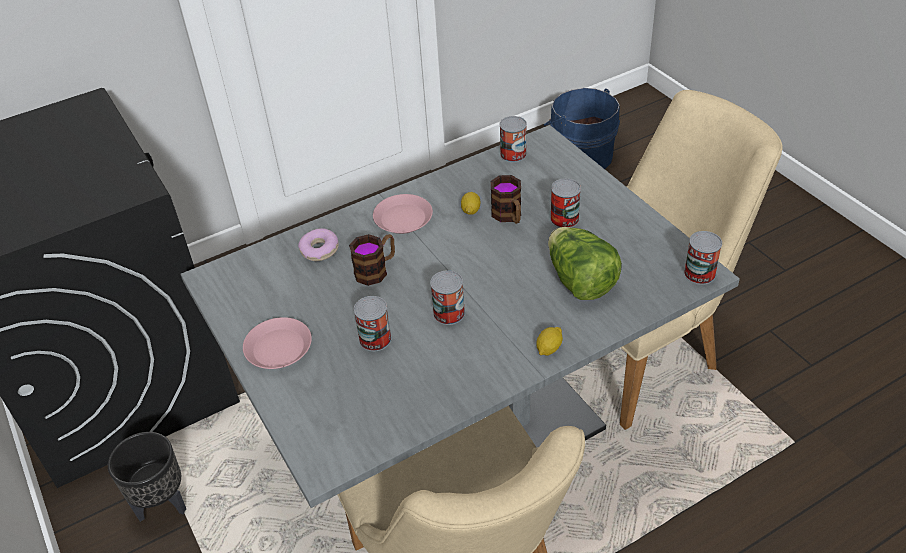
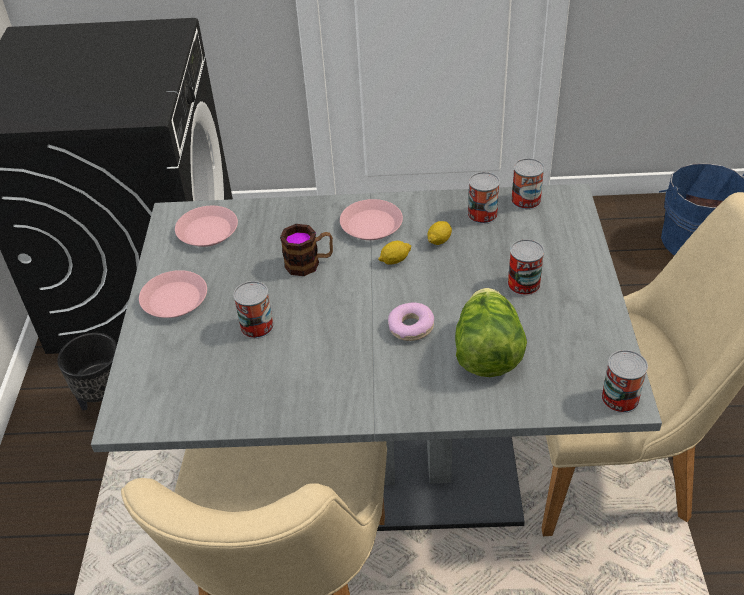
camera: 30 degrees right, 0 degrees up
donut [298,228,339,261] -> donut moved to [388,303,434,341]
can [430,270,465,325] -> can moved to [468,172,500,224]
mug [491,175,521,224] -> none
lemon [536,327,563,356] -> lemon moved to [378,241,411,265]
none -> pink plate [175,206,238,247]

